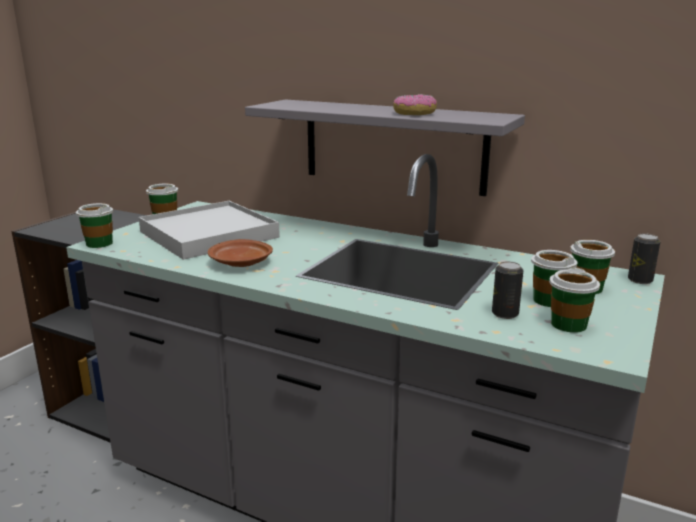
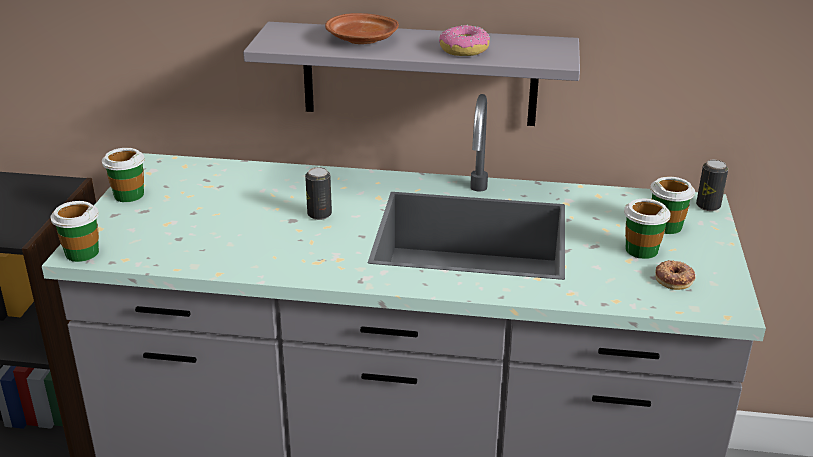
camera: 20 degrees left, 10 degrees up
white tray [139,201,280,260] -> none
brown plate [208,239,273,267] -> brown plate moved to [325,13,399,44]
can [492,261,523,319] -> can moved to [305,167,332,220]
cup [549,267,600,333] -> donut [655,260,696,290]

